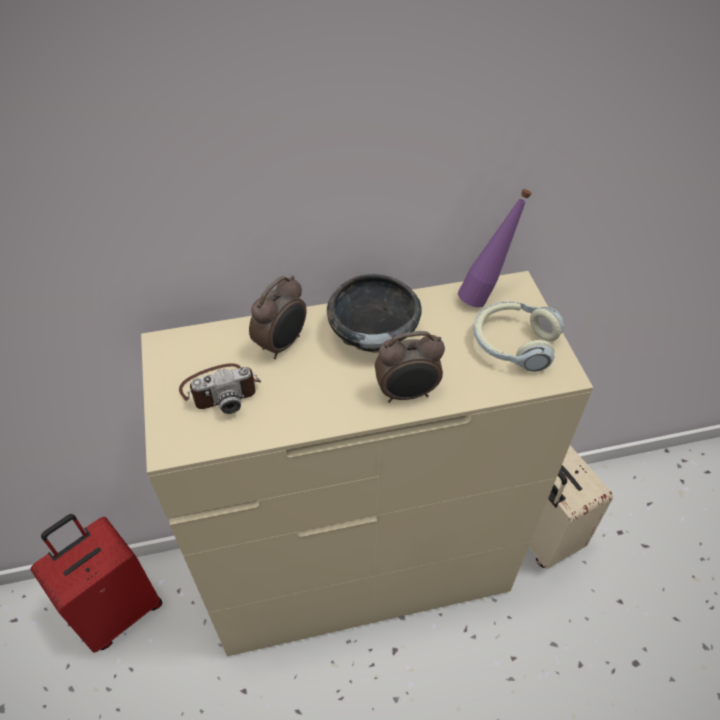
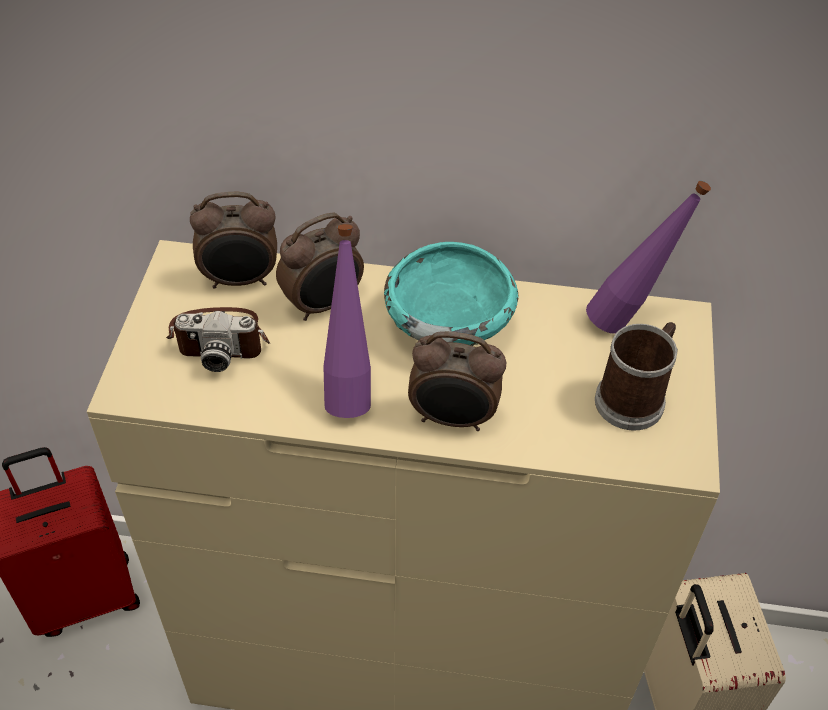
camera: 20 degrees right, 0 degrees up
black bowl [327,274,422,353] -> turquoise bowl [384,242,519,346]
headphones [473,301,564,372] -> mug [595,322,678,431]
none -> alarm clock [190,192,277,289]
none -> purple bottle [323,224,371,418]

